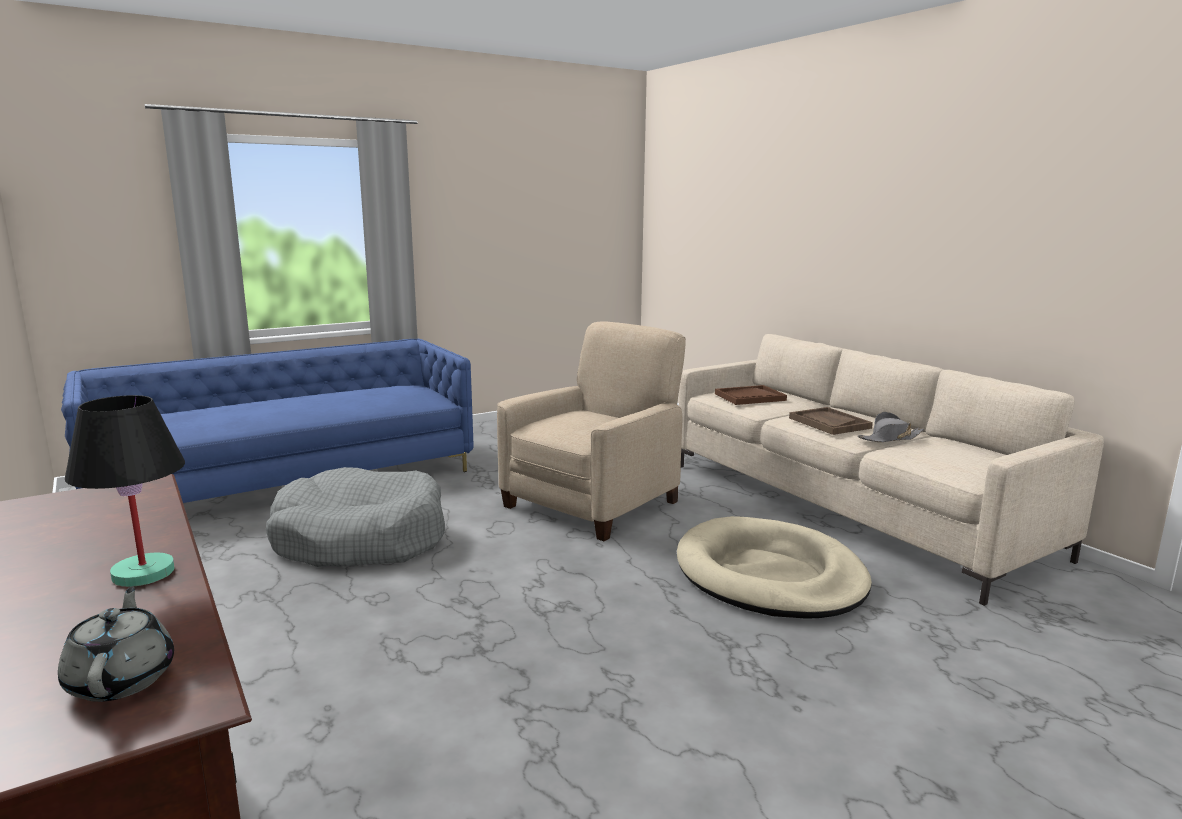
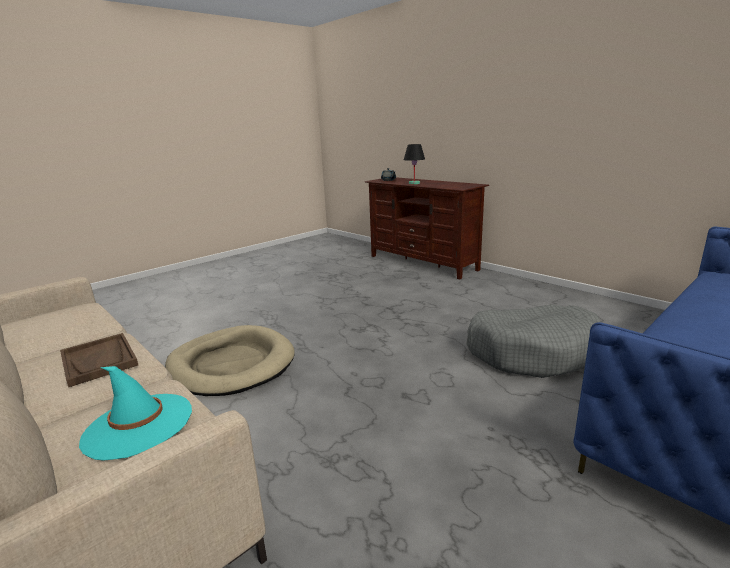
camera: 170 degrees right, 5 degrees up
beige armchair [497,321,686,541] -> none
brown tray [715,385,787,405] -> turquoise hat [79,366,192,461]
grey hat [858,412,924,442] -> none

